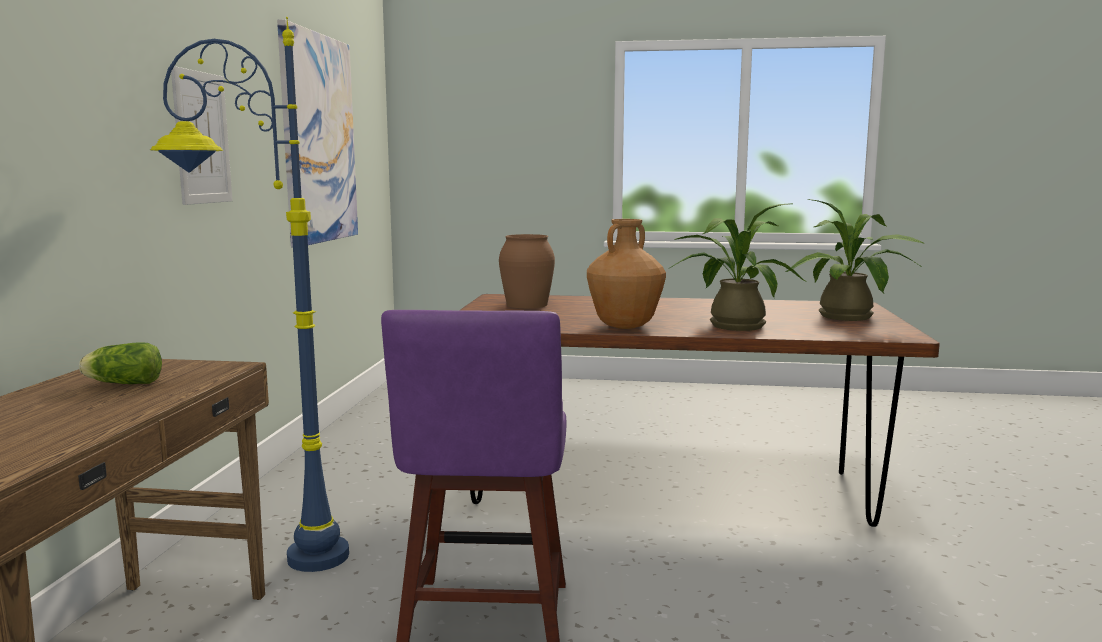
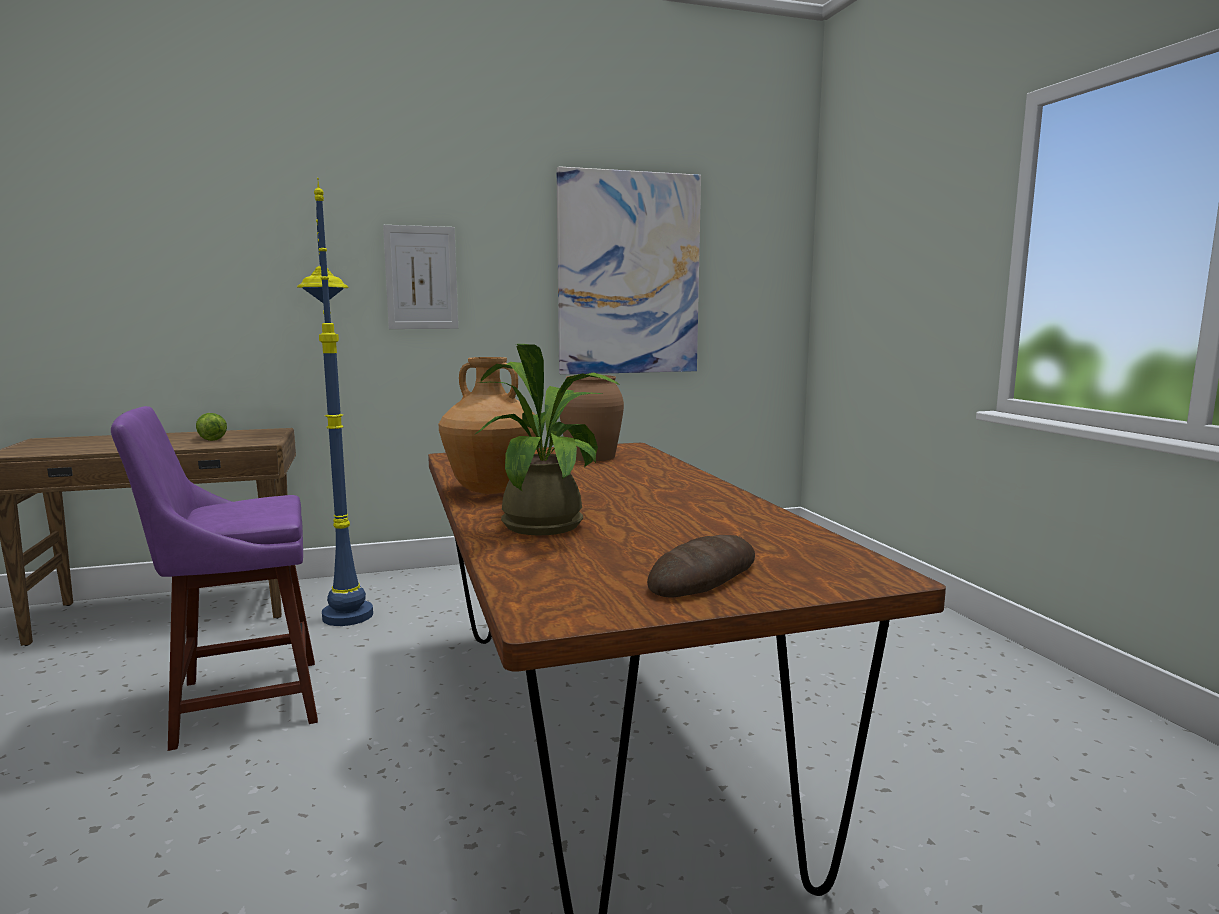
camera: 65 degrees right, 0 degrees up
potted plant [785,199,925,321] -> bread [647,535,755,597]

